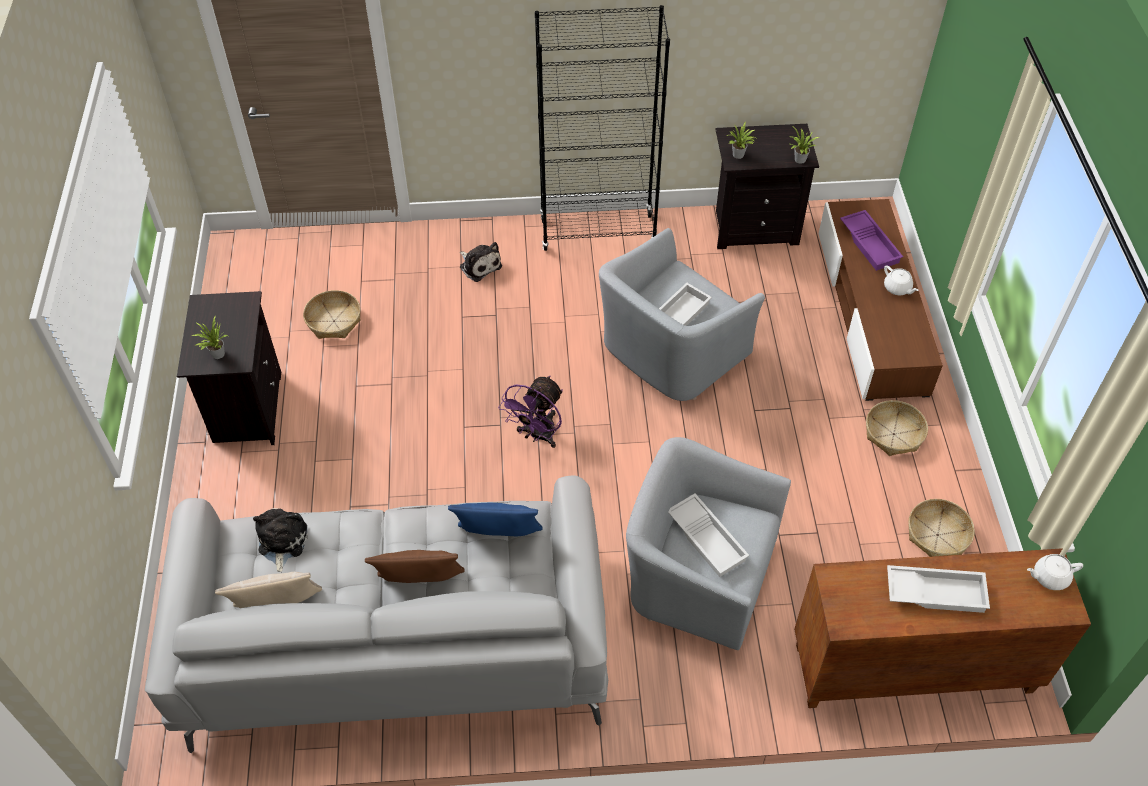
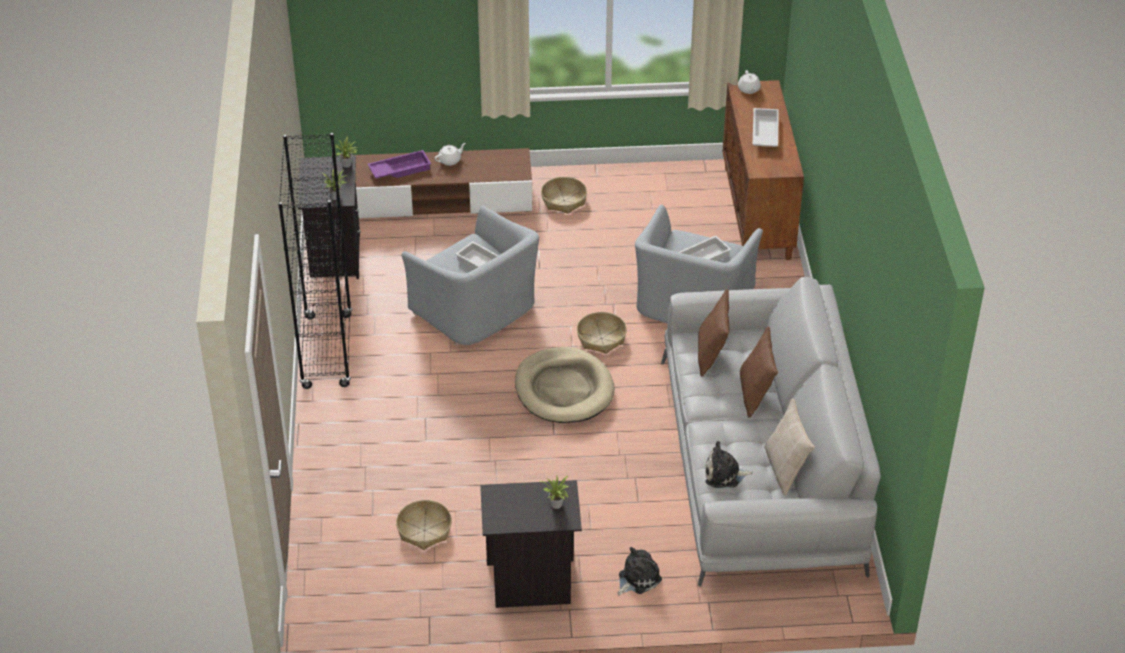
camera: 90 degrees left, 10 degrees down
blue pillow [448,503,543,536] -> brown pillow [698,289,730,377]
plush toy [460,242,502,282] -> plush toy moved to [617,547,662,595]
purple fan [498,376,563,448] -> beige dog bed [515,347,615,423]
basket [909,499,975,557] -> basket moved to [577,312,627,354]

